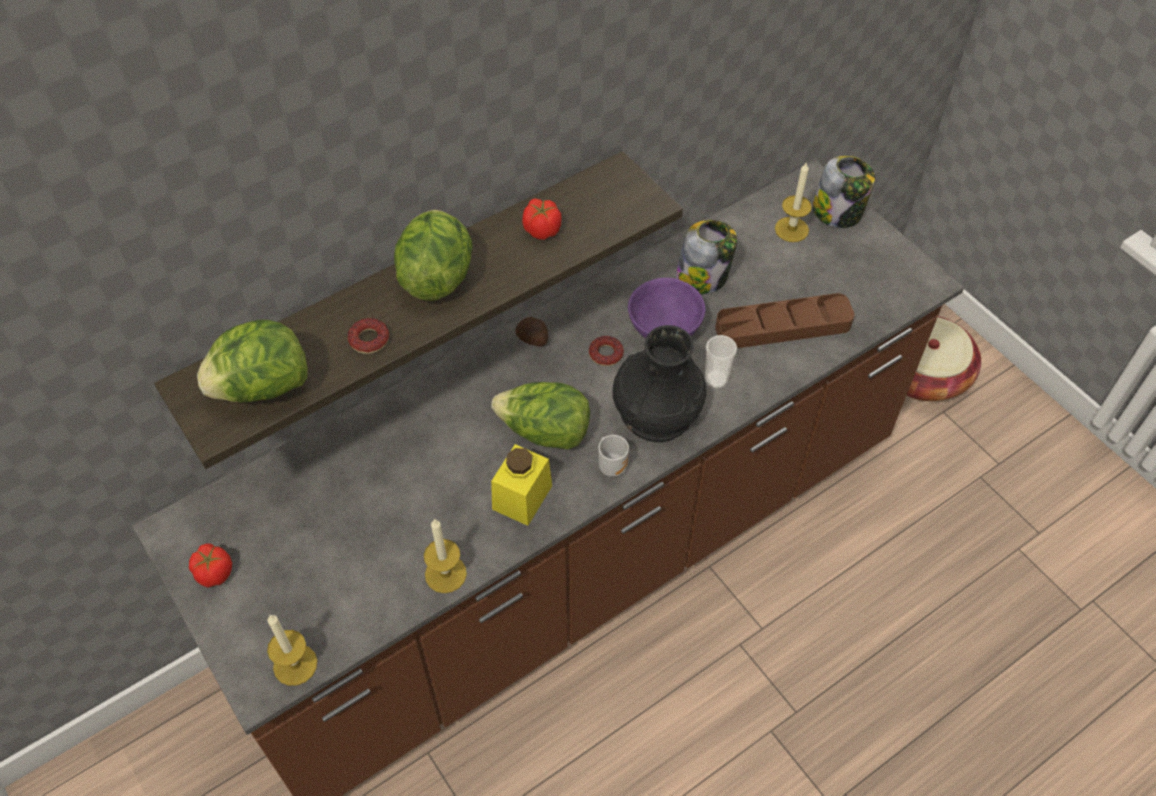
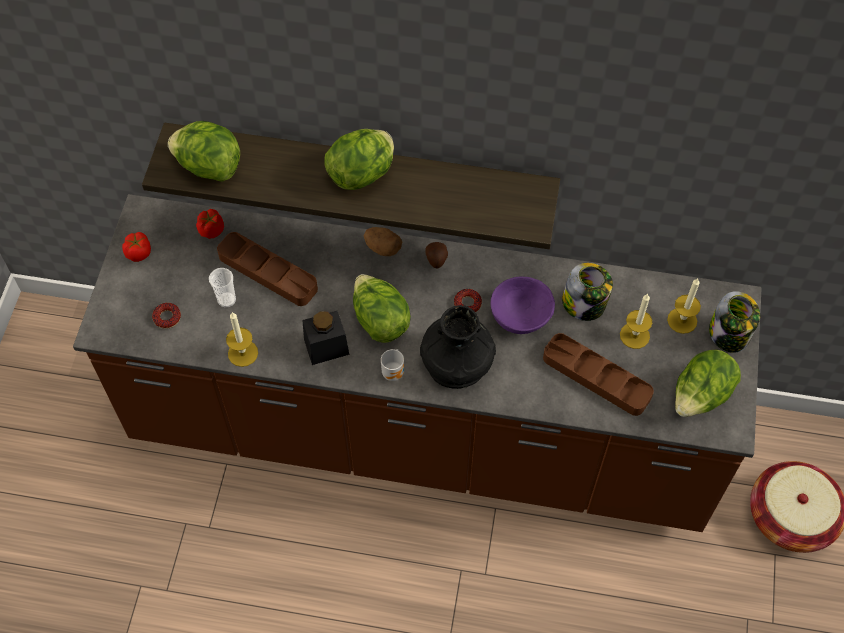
camera: 45 degrees right, 5 degrees up
candle [267,615,318,686] -> candle moved to [620,294,652,349]
donut [348,318,389,354] -> donut moved to [152,303,181,329]
yellow jar [491,444,552,526] -> black jar [302,311,349,365]
tomato [522,198,562,240] -> tomato moved to [196,209,224,239]
cup [705,335,737,388] -> cup moved to [209,268,236,308]
none -> brown tray [217,232,318,306]
none -> potato [364,227,402,256]
none -> lettuce [675,350,741,417]

